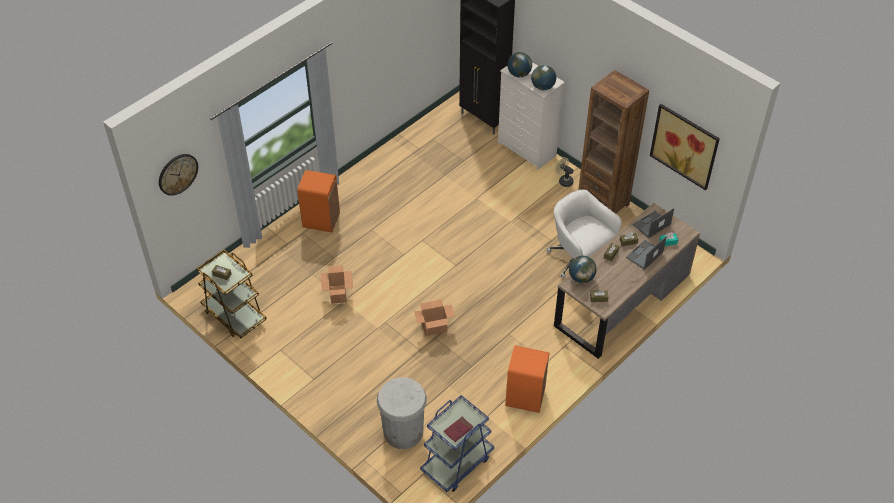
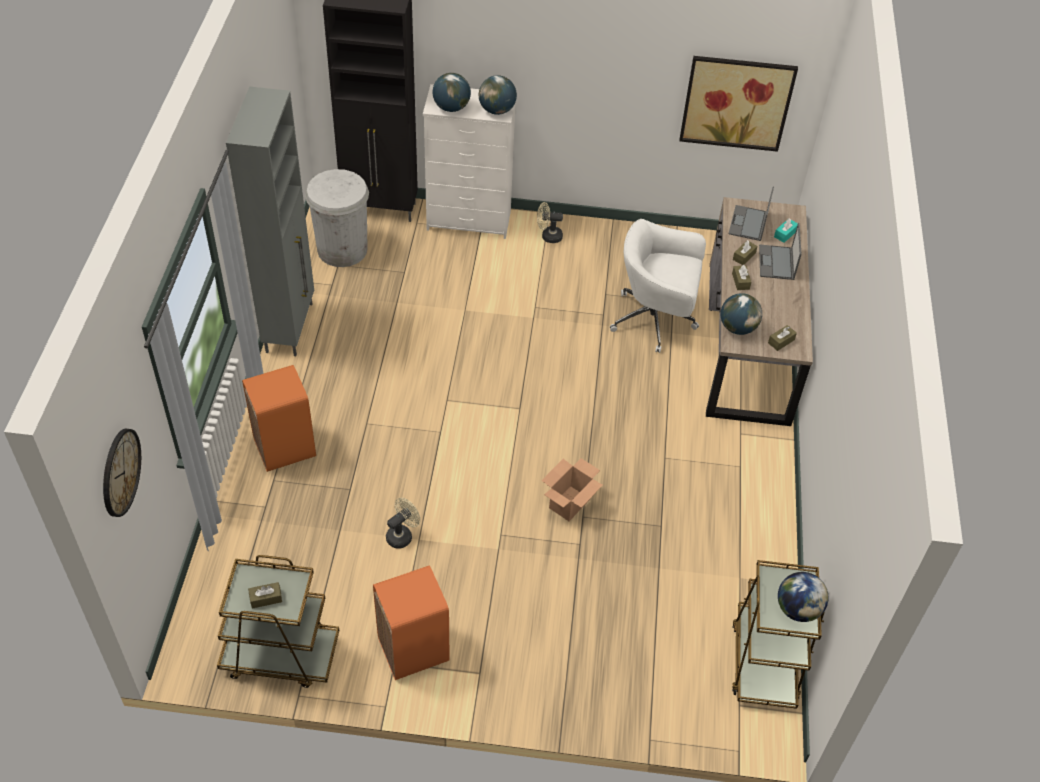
camera: 40 degrees left, 0 degrees up
cardboard box [321,265,353,304] -> beige fan [386,498,420,549]
white trash can [377,377,427,449] -> white trash can moved to [305,169,369,267]
blue cart [420,395,494,492] -> brown cart [732,560,825,709]
red book [444,417,473,442] -> globe [778,572,829,622]
orange trash can [505,345,549,413] -> orange trash can moved to [373,565,449,680]
brown bookcase [578,70,649,213] -> none
none -> grey cabinet [226,87,314,356]

